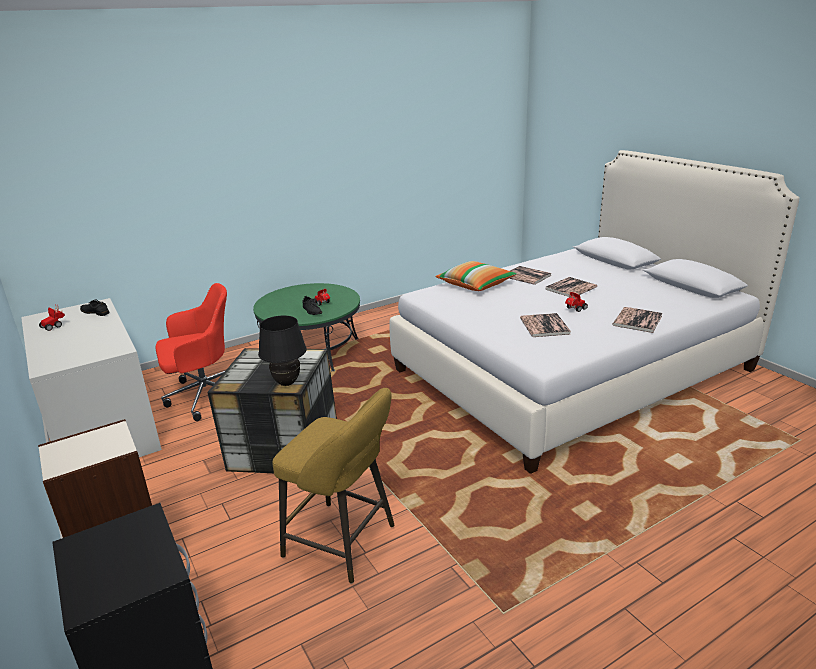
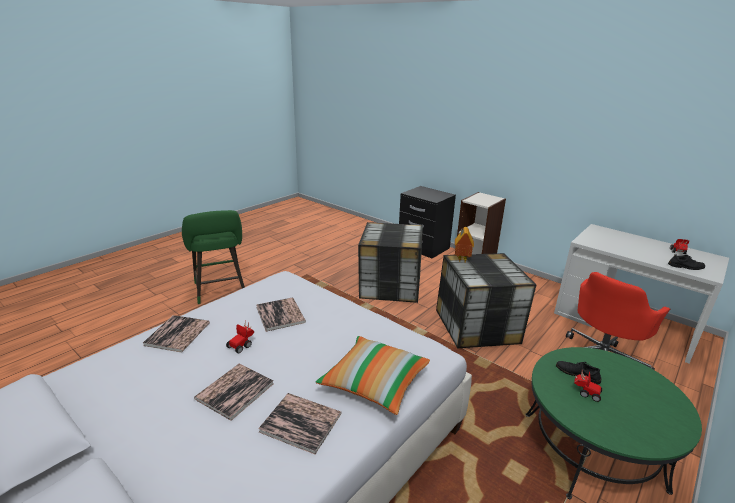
camera: 160 degrees right, 0 degrees up
black table lamp [258,316,307,386] -> toy house [455,227,474,262]
yellow stool [272,388,394,583] -> storage box [358,222,423,303]
none -> green stool [182,210,245,304]

